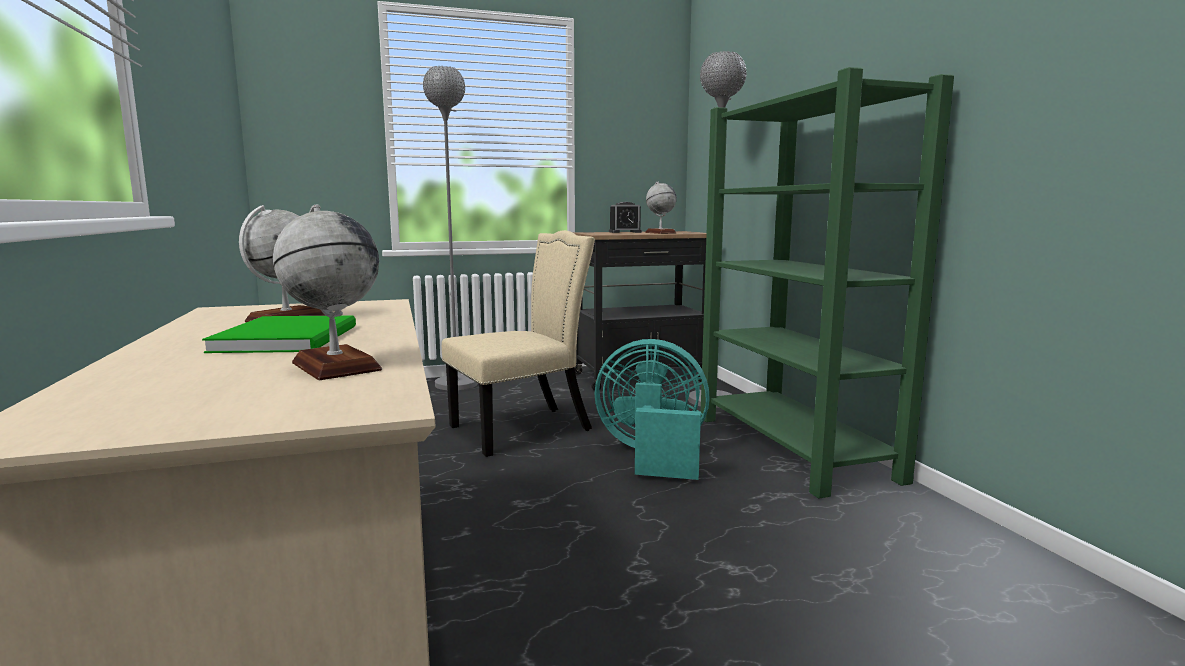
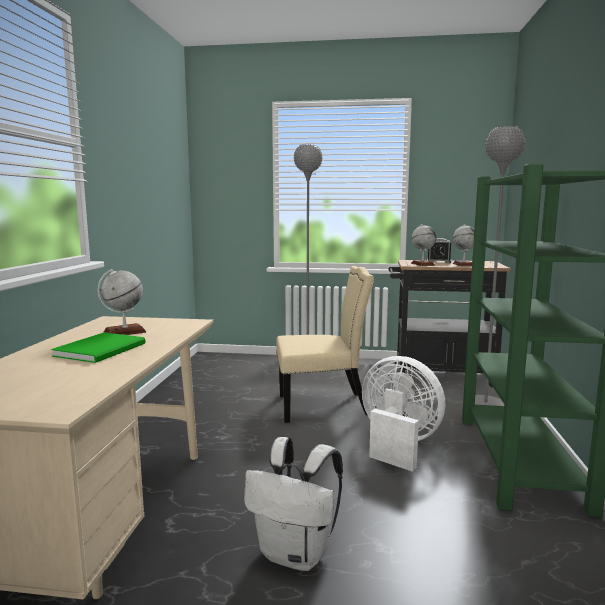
camera: 25 degrees right, 0 degrees up
globe [273,205,382,380] -> globe moved to [411,224,436,266]
turquoise fan [595,339,710,480] -> white fan [362,356,445,472]
none -> white backpack [244,437,343,571]

